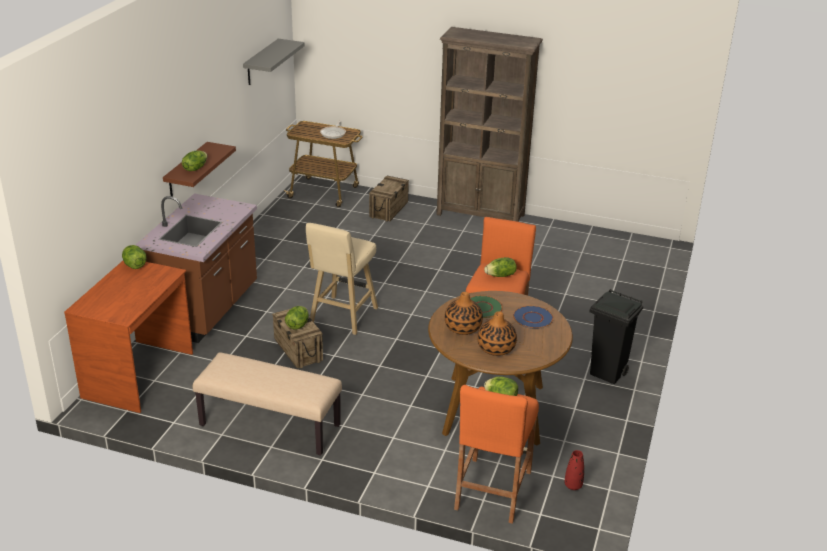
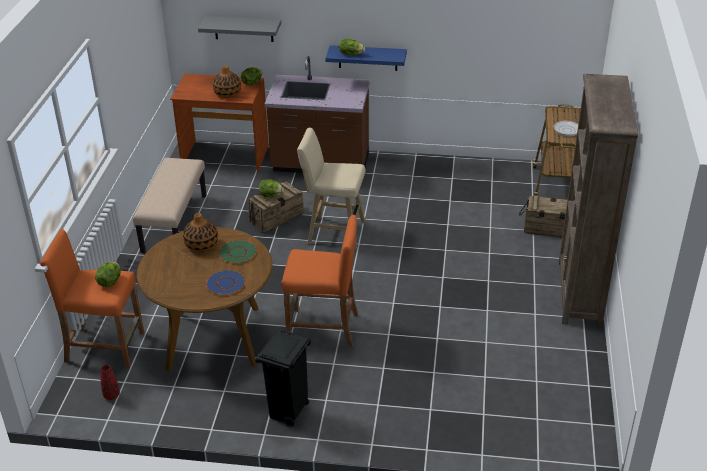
camera: 80 degrees right, 5 degrees up
brown shelf [163,142,236,197] -> blue shelf [325,45,407,71]
grey shelf [243,39,305,85] -> grey shelf moved to [198,16,281,42]
vase [477,311,517,356] -> vase moved to [213,65,241,98]
lettuce [484,257,517,277] -> none

